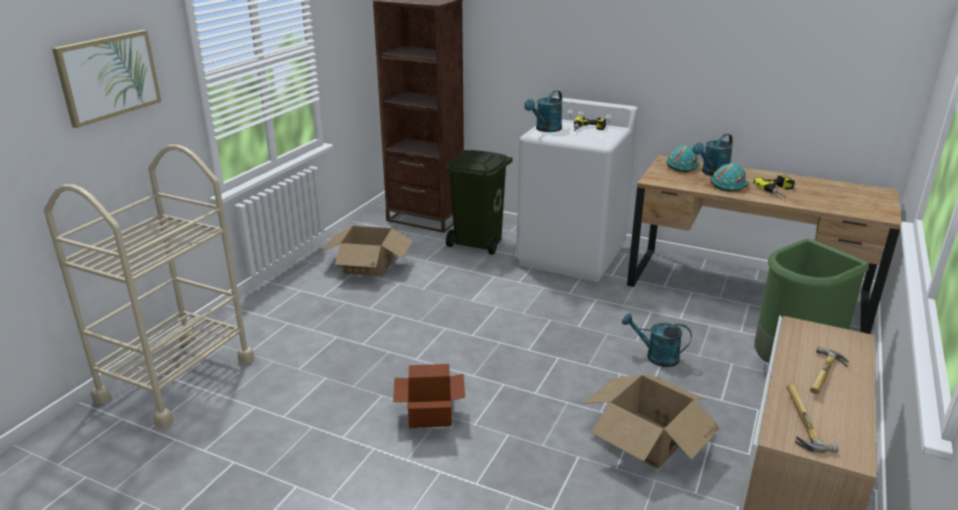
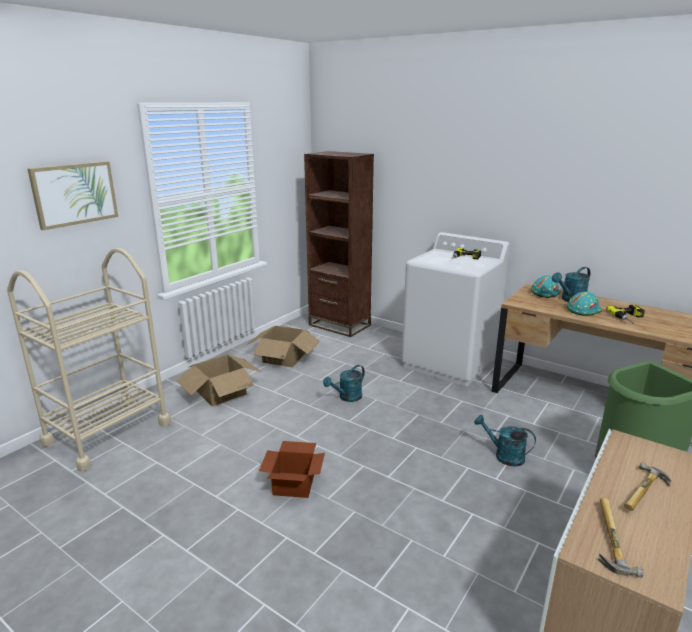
camera: 10 degrees right, 5 degrees down
green trash can [446,150,513,255] -> none
turquoise watering can [524,90,563,132] -> turquoise watering can moved to [323,365,365,402]
cardboard box [583,375,720,469] -> cardboard box moved to [176,355,261,406]

